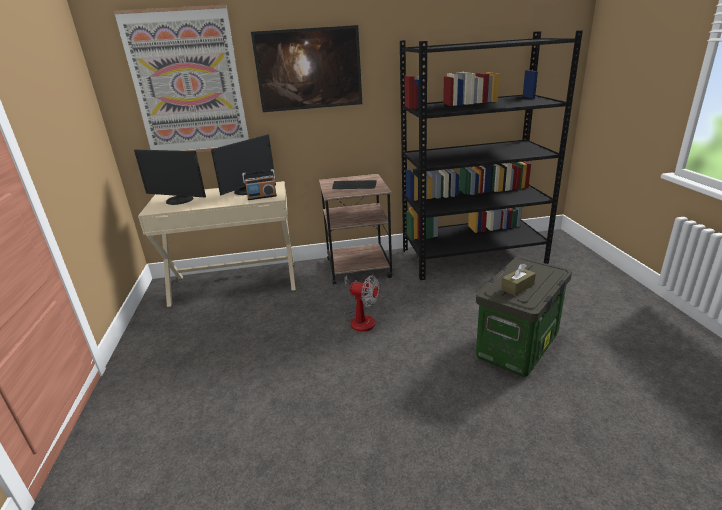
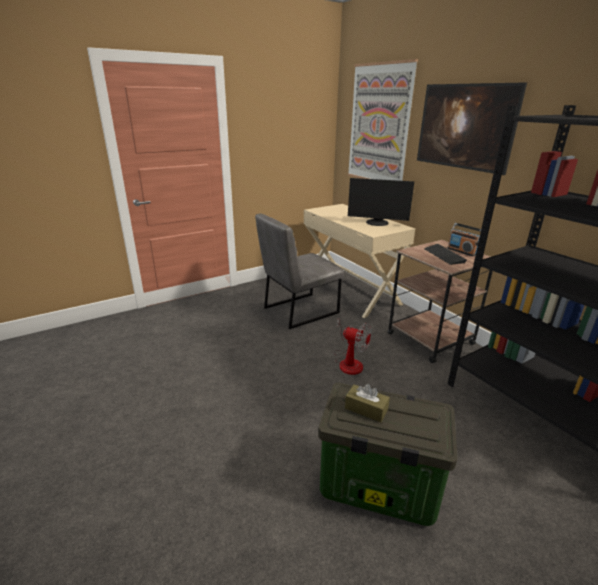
camera: 65 degrees right, 0 degrees up
monitor [134,150,206,205] -> none
radio [242,169,277,200] -> radio moved to [447,223,481,256]
fan [344,275,379,332] -> fan turned 60 degrees counterclockwise [333,319,372,375]
none -> grey chair [255,213,344,329]

